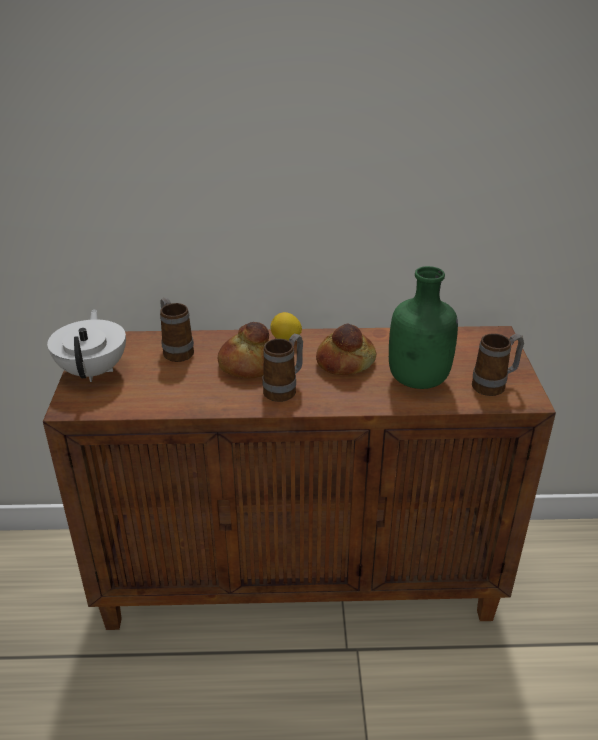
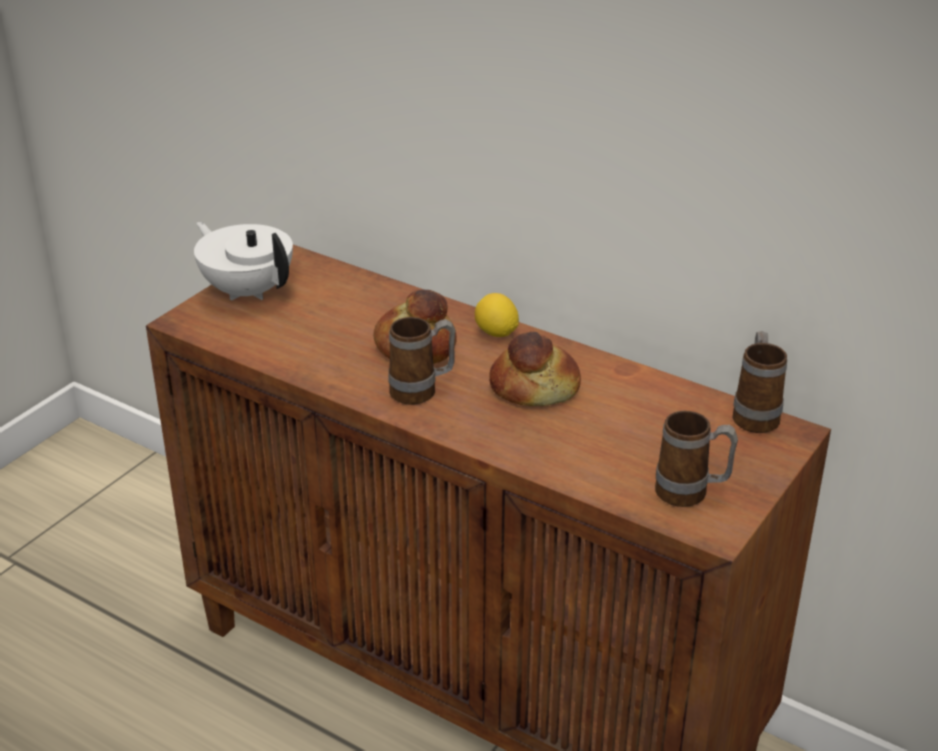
camera: 35 degrees right, 0 degrees up
white teapot [47,309,126,382] -> white teapot turned 75 degrees counterclockwise [194,222,293,301]
mug [160,298,194,362] -> mug moved to [732,331,787,433]
green bottle [389,266,458,389] -> none

